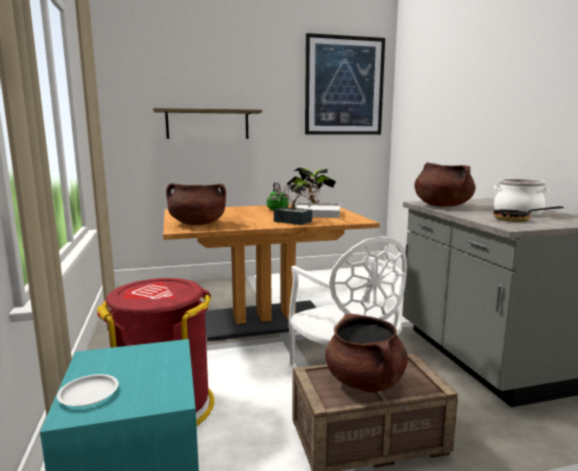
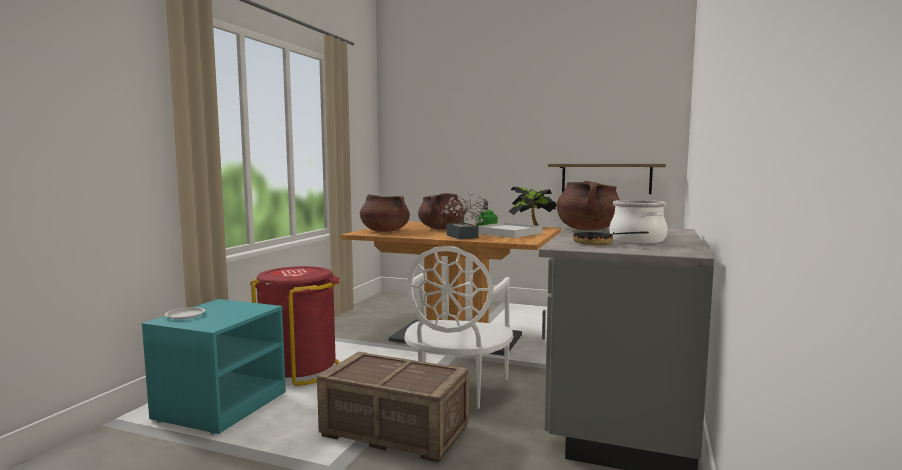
camera: 35 degrees right, 5 degrees down
shelf [153,108,262,139] -> shelf moved to [548,164,666,194]
picture [305,33,385,135] -> none
brown cooking pot [325,314,408,392] -> brown cooking pot moved to [418,193,465,229]

